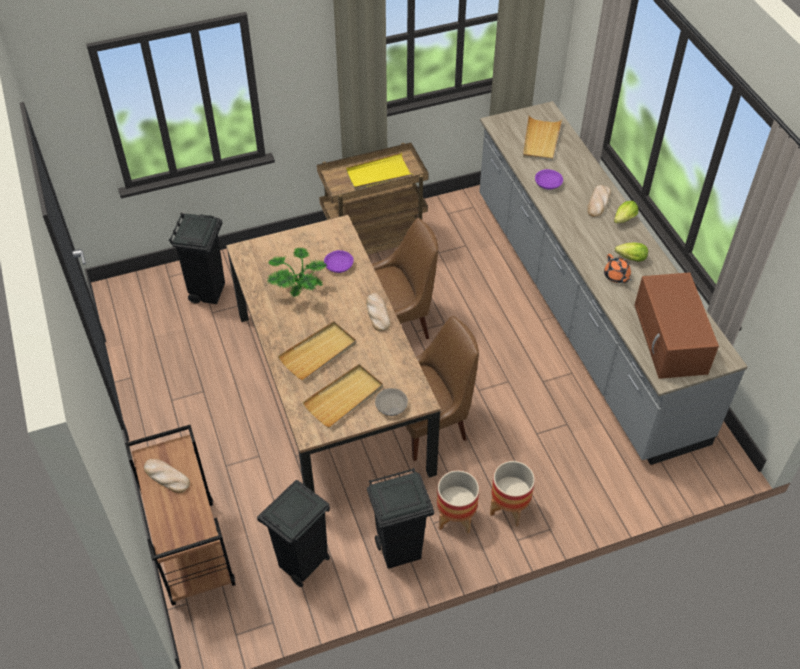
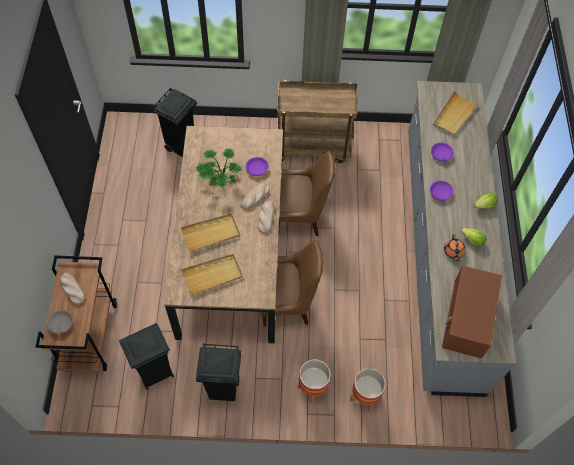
camera: 20 degrees right, 10 degrees up
yellow tray [346,153,413,190] -> none
grey bowl [375,388,408,416] -> grey bowl moved to [47,310,73,334]
planter [437,470,479,534] -> planter moved to [350,368,386,412]
bread [587,185,611,217] -> bread moved to [240,183,270,209]
none -> purple bowl [430,181,453,201]

